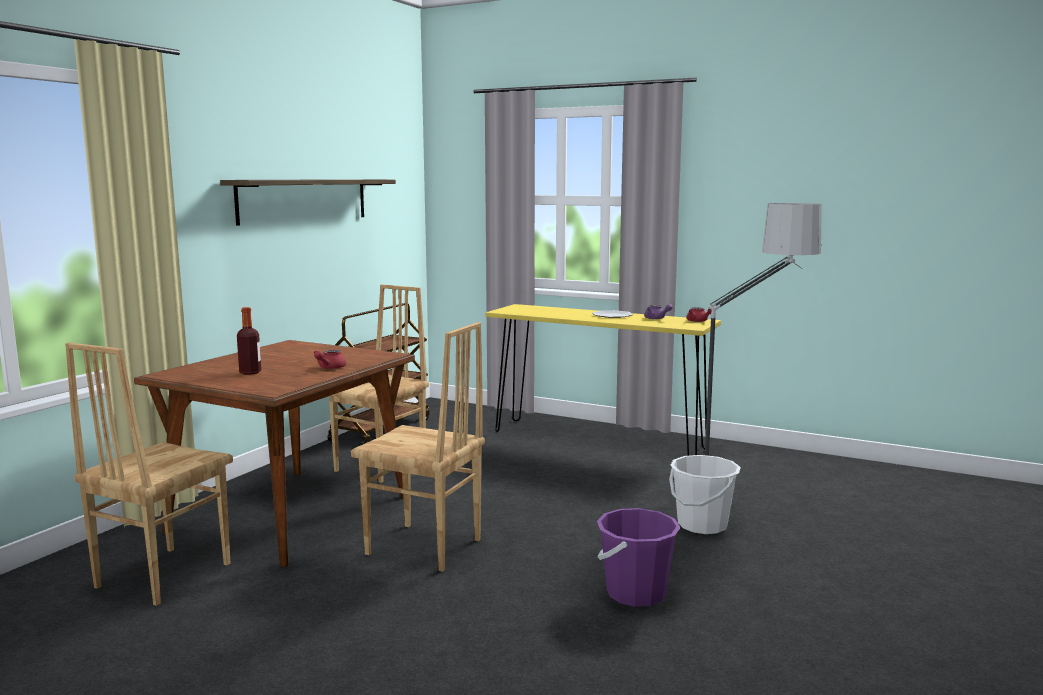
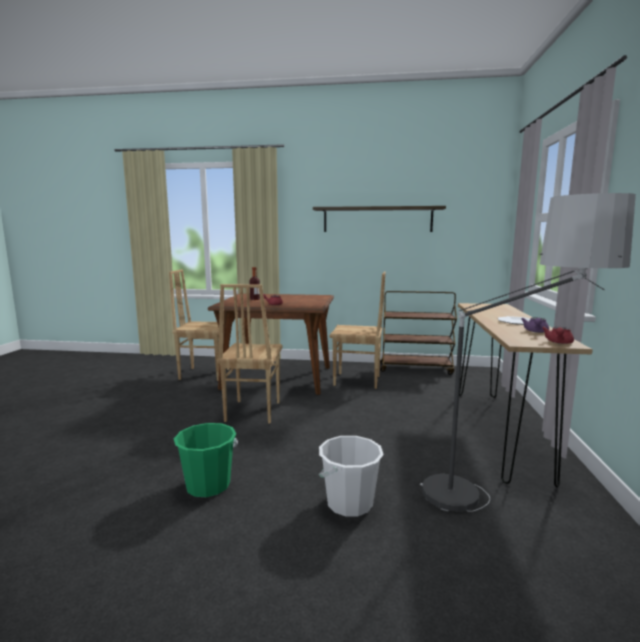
camera: 70 degrees right, 0 degrees up
yellow console table [485,304,721,456] -> brown console table [458,303,593,487]
purple bucket [597,508,681,607] -> green bucket [174,423,238,497]

